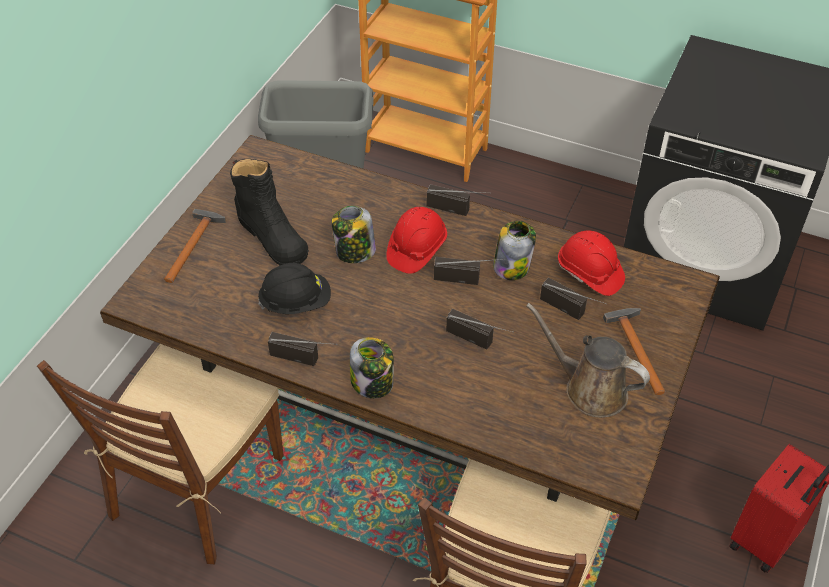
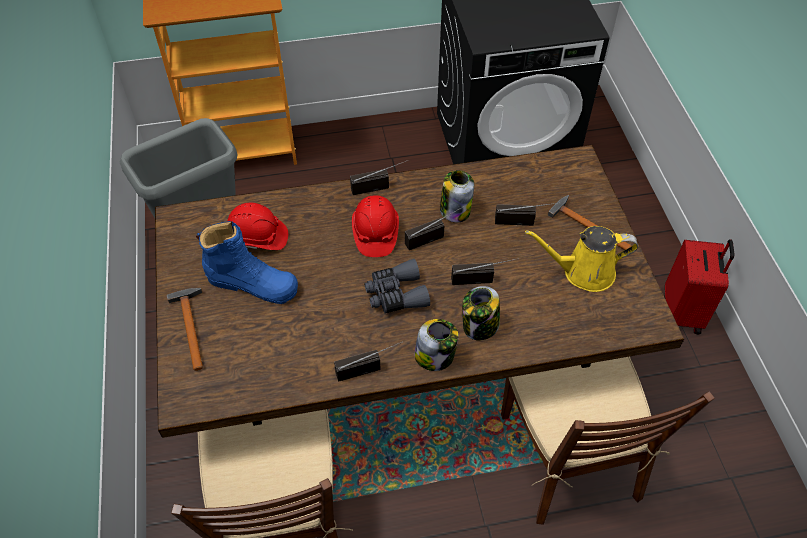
camera: 35 degrees left, 5 degrees up
black boot [230,159,309,266] -> blue boot [196,221,298,304]
black hard hat [258,263,331,314] -> none
jar [332,206,376,263] -> jar moved to [462,286,500,340]
brown watering can [526,303,650,418] -> yellow watering can [525,226,638,292]
red hard hat [558,230,625,296] -> red hard hat moved to [227,203,288,250]
none -> grey binoculars [364,259,430,313]

